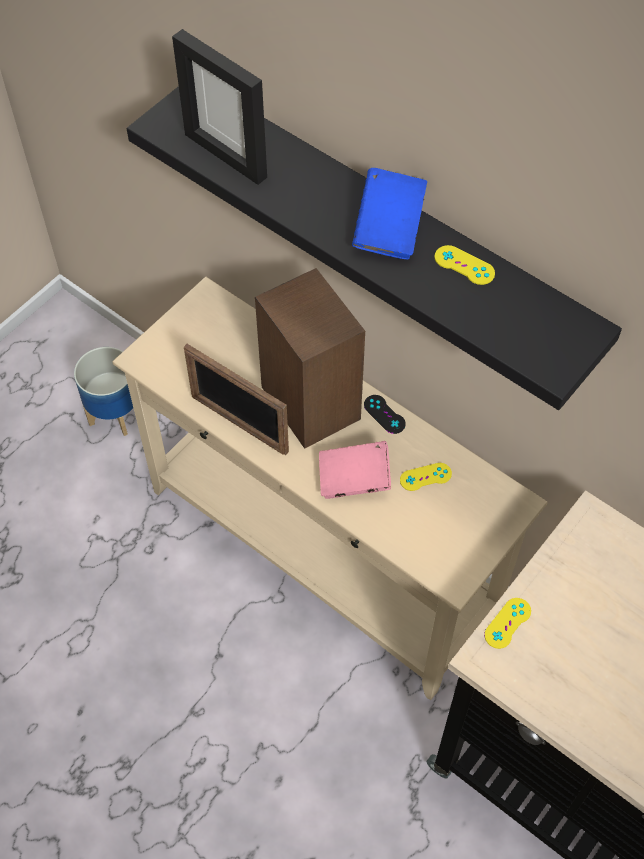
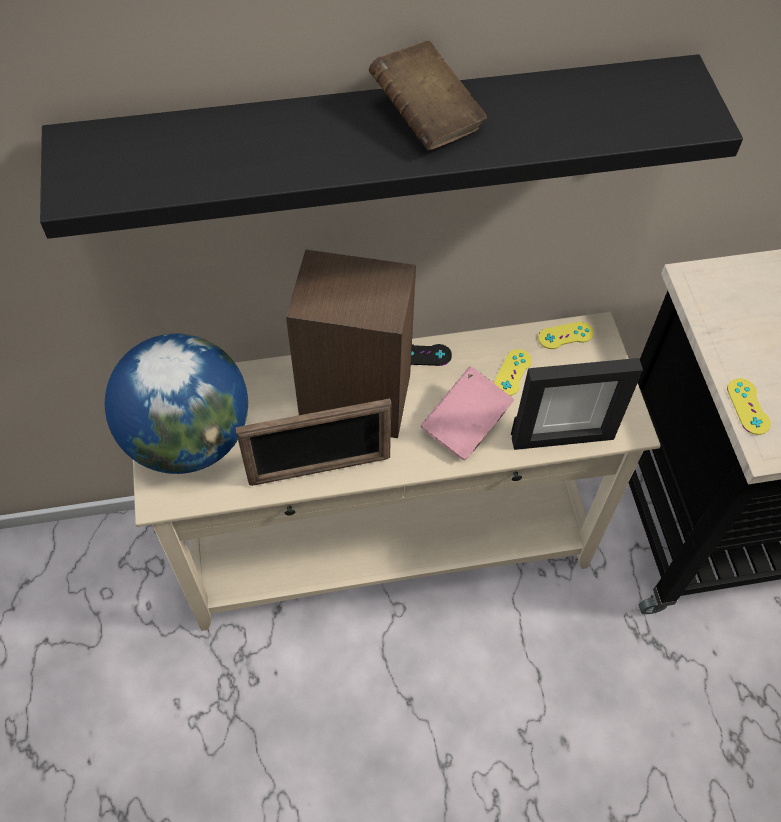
camera: 50 degrees left, 0 degrees up
planter [74,347,133,436] -> none
picture frame [172,29,267,185] -> picture frame moved to [511,358,643,450]
blue book [352,168,427,260] -> brown book [369,40,487,150]
yellow game controller [434,245,495,285] -> yellow game controller moved to [538,321,594,349]
none -> globe [105,334,248,474]

